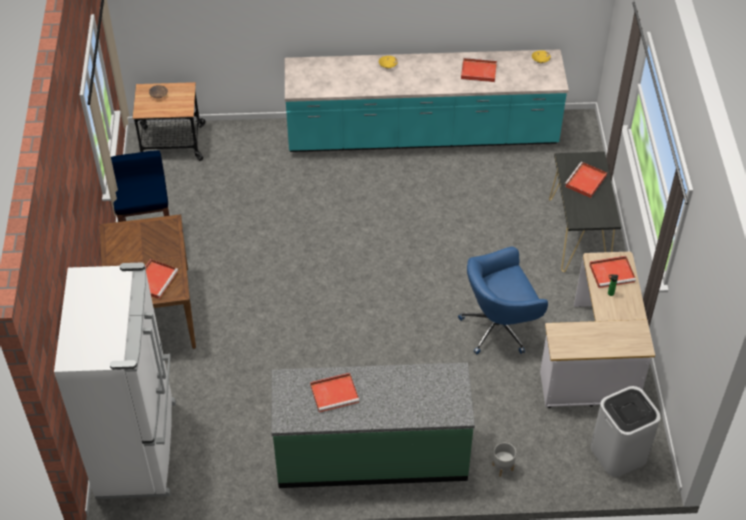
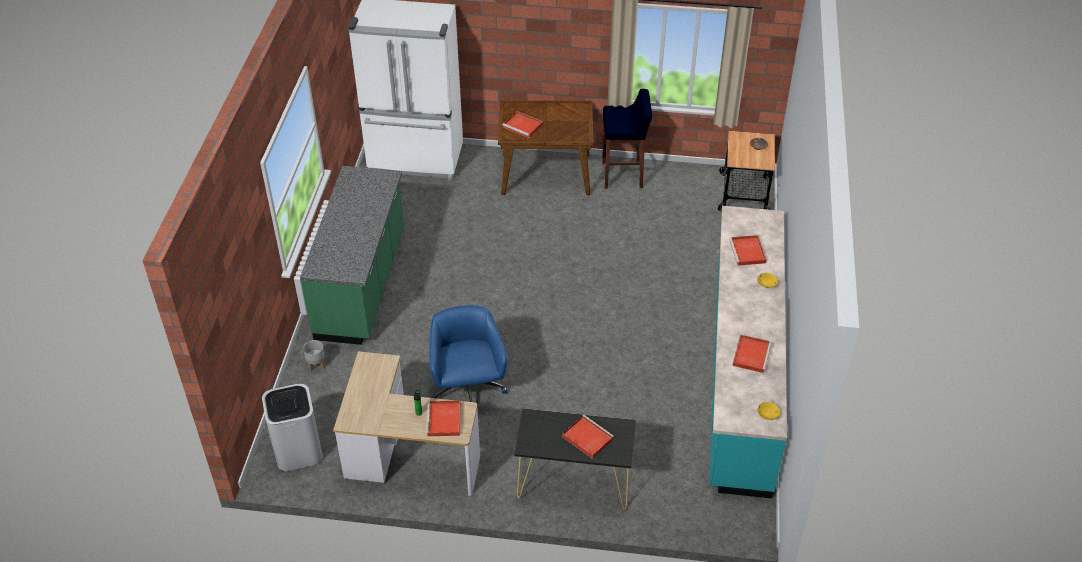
camera: 100 degrees right, 5 degrees down
red tray [310,373,359,412] -> red tray moved to [729,235,767,266]

